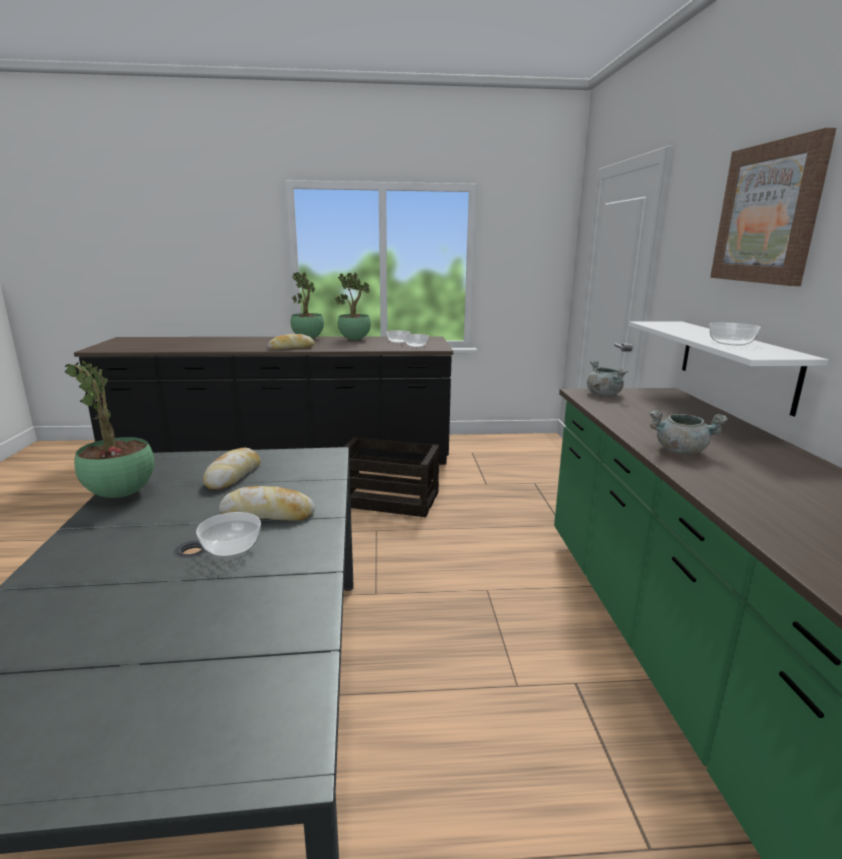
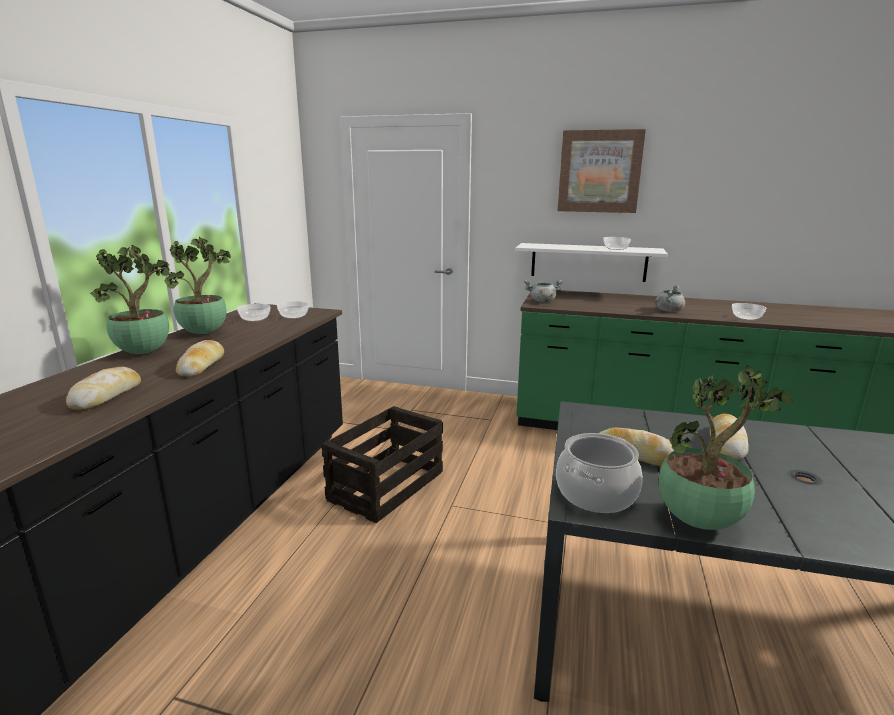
camera: 70 degrees left, 0 degrees up
bowl [196,512,261,557] -> bowl moved to [732,303,767,320]
none -> bread [66,367,141,410]
none -> cooking pot [556,433,643,513]

